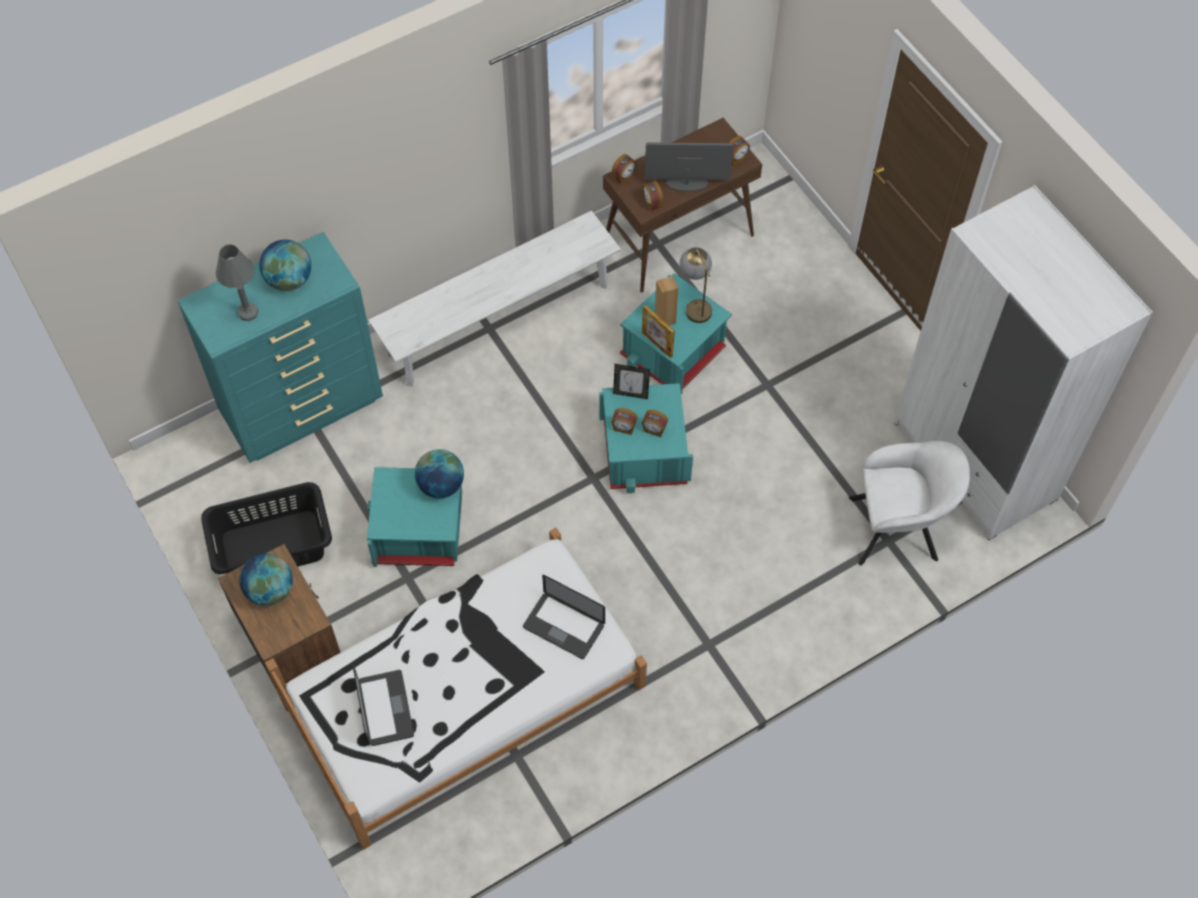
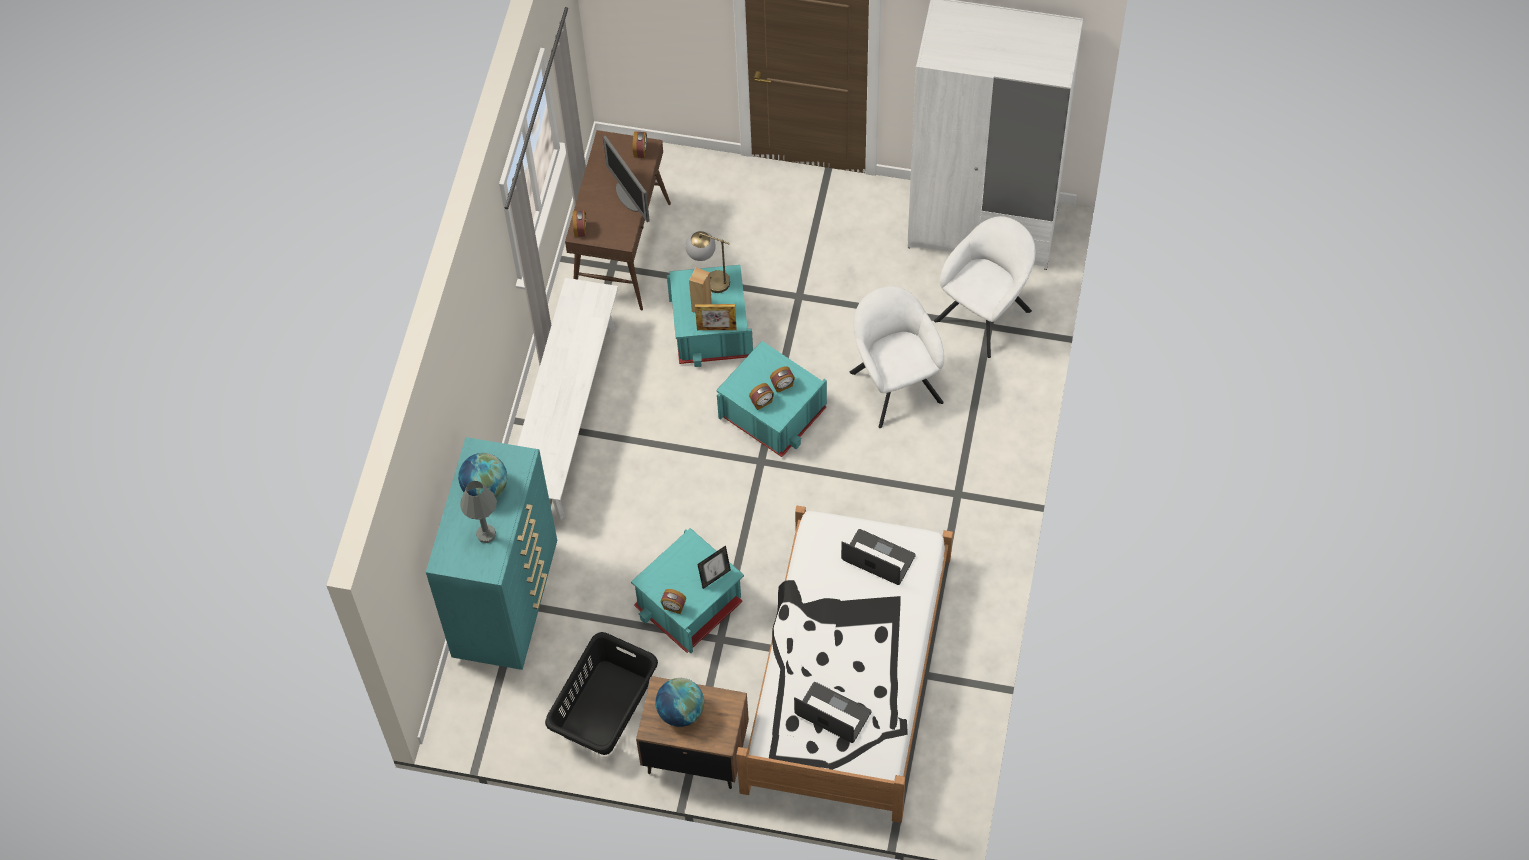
camera: 45 degrees left, 0 degrees up
globe [415,449,464,498] -> none
laptop [523,575,605,659] -> laptop turned 135 degrees counterclockwise [841,529,916,585]
picture frame [613,364,650,399] -> picture frame moved to [697,545,731,589]
alarm clock [643,181,663,211] -> alarm clock moved to [660,589,686,614]
monitor [645,142,733,192] -> monitor turned 75 degrees counterclockwise [603,136,650,222]
none -> white armchair [850,286,944,428]

